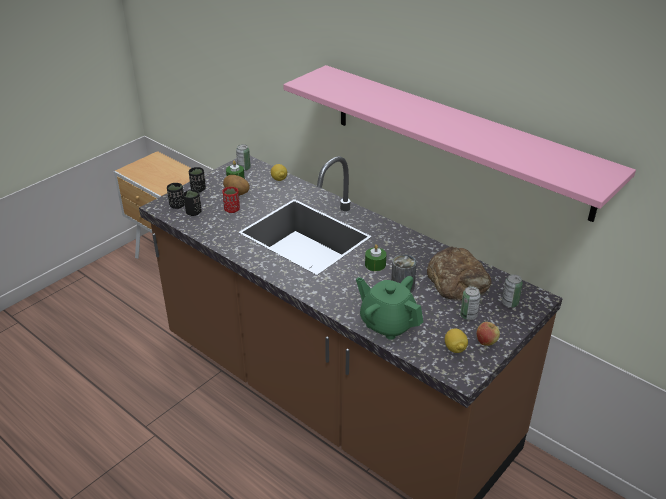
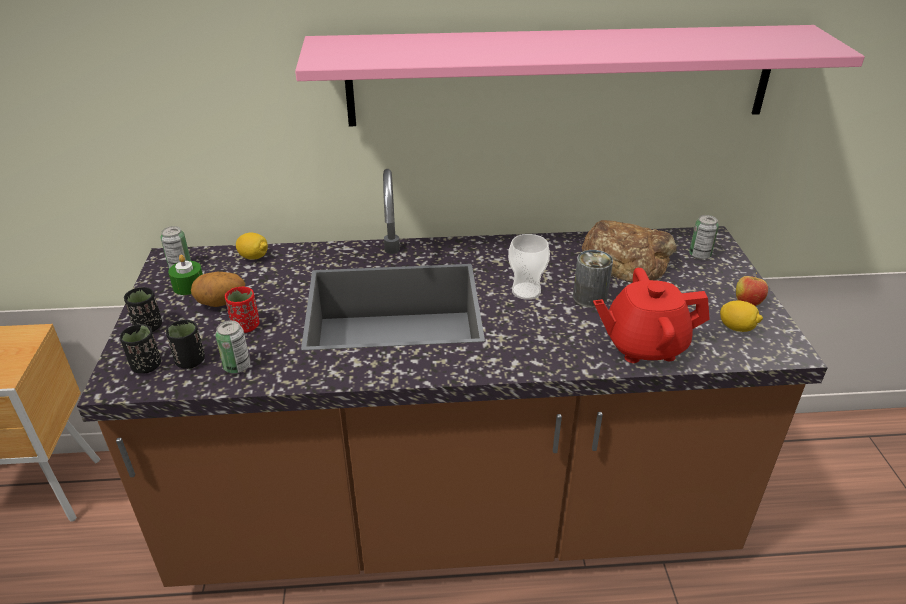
camera: 45 degrees left, 0 degrees up
green teapot [356,276,423,340] -> red teapot [593,268,710,363]
green candle [365,244,386,271] -> cup [508,234,550,300]
can [460,286,481,320] -> can moved to [215,320,250,374]

